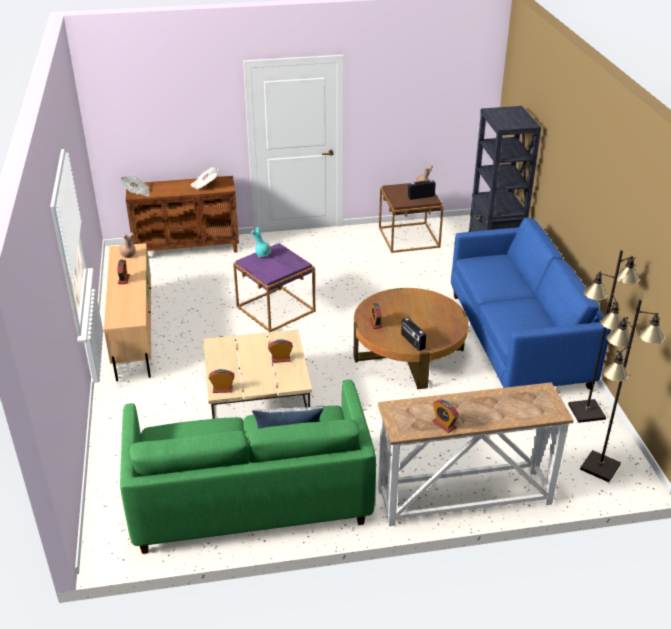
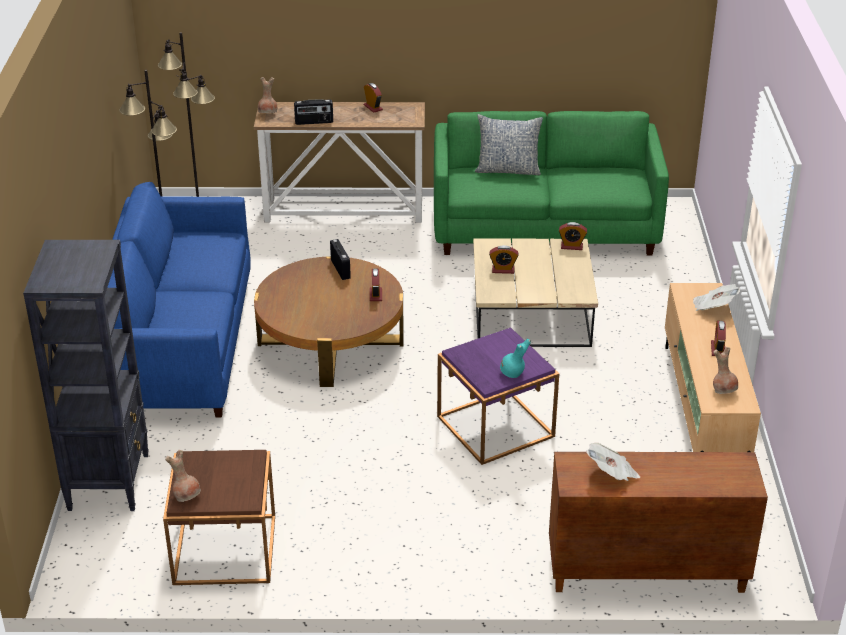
camera: 170 degrees left, 0 degrees up
newspaper [121,176,150,196] -> newspaper moved to [693,284,740,311]
radio [408,180,436,200] -> radio moved to [294,99,333,125]
none -> brown vase [258,77,277,113]

